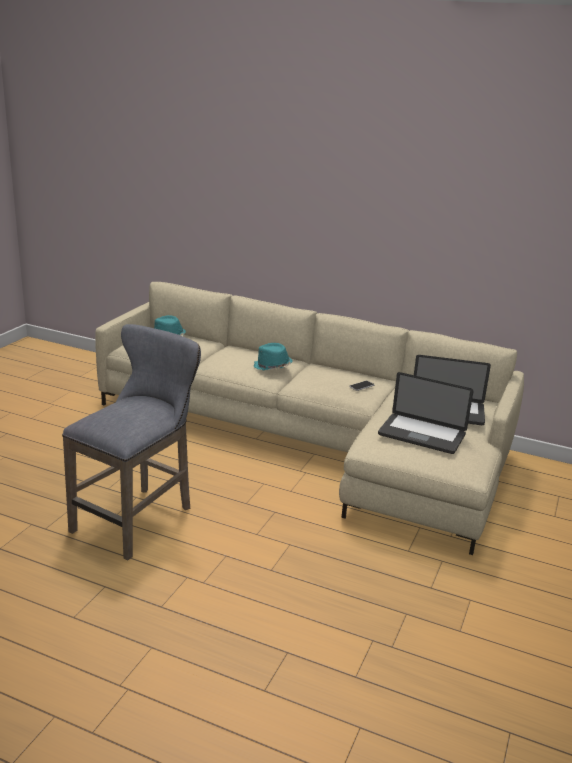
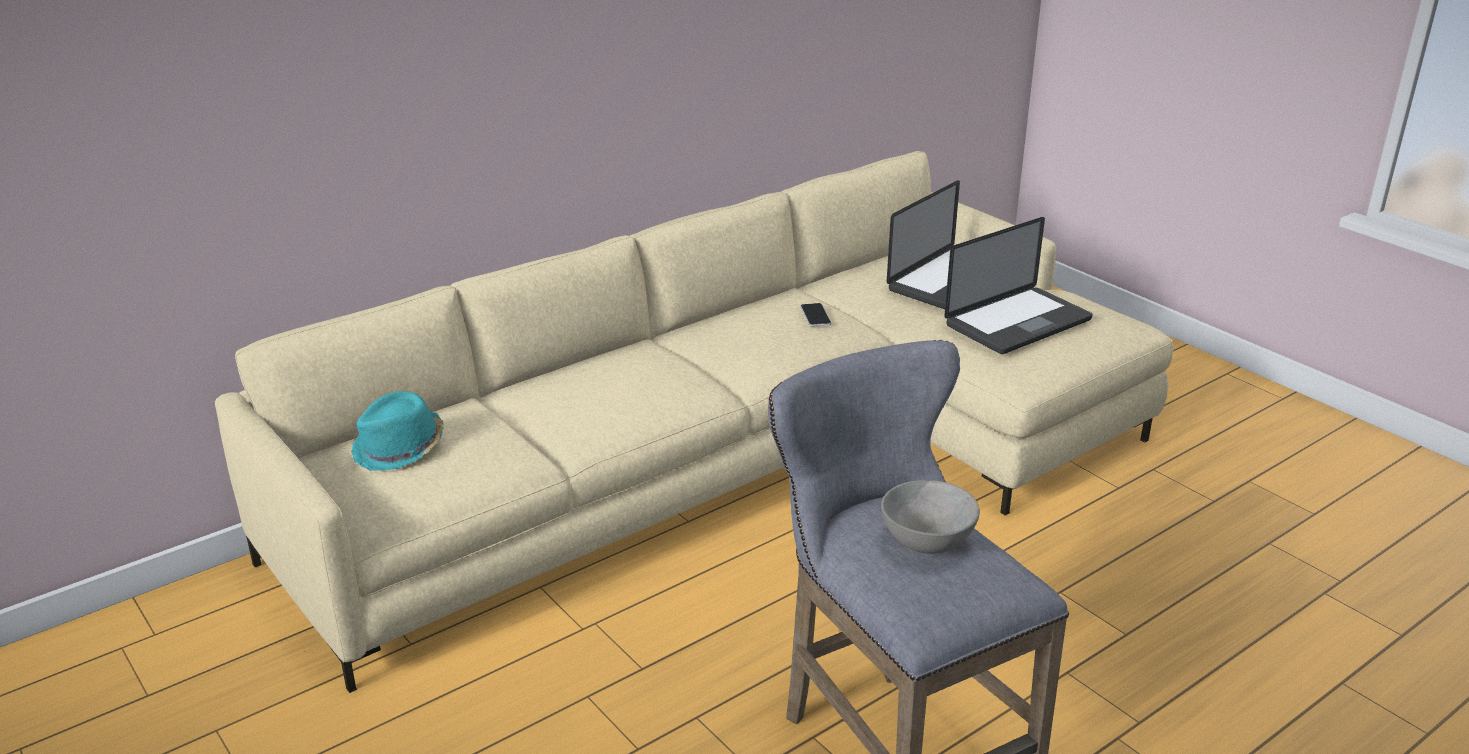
camera: 60 degrees left, 5 degrees up
turquoise hat [254,343,293,371] -> none
none -> grey bowl [881,480,980,554]

